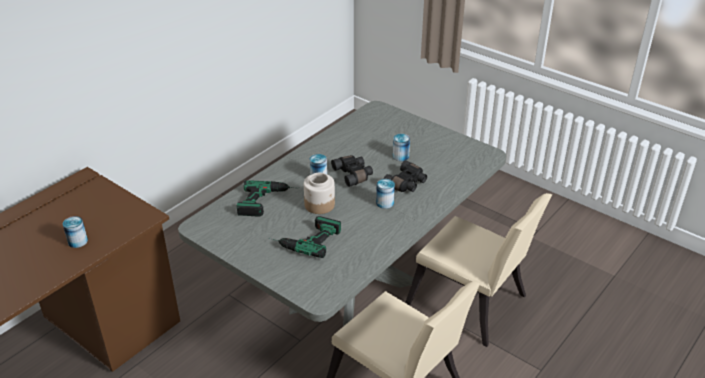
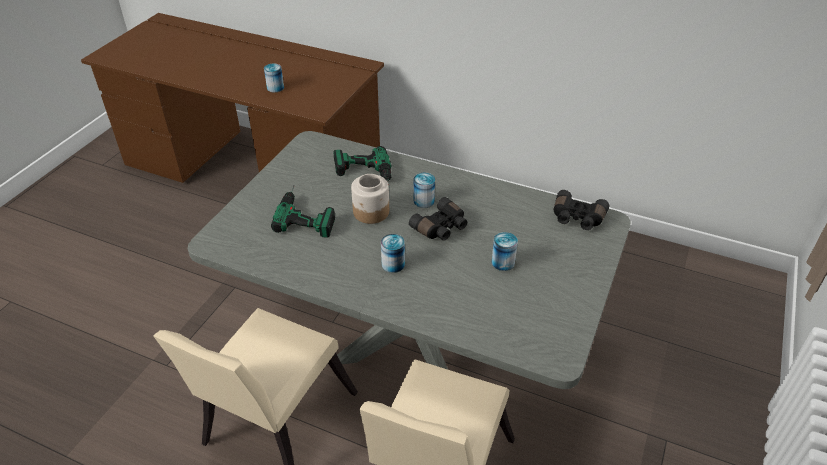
camera: 75 degrees right, 5 degrees up
black binoculars [383,160,427,192] -> black binoculars moved to [554,190,609,230]

